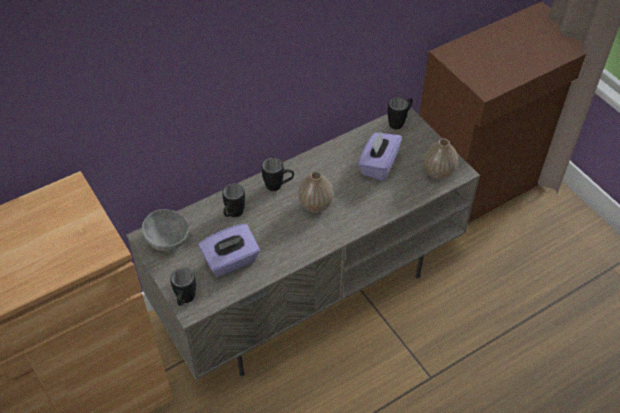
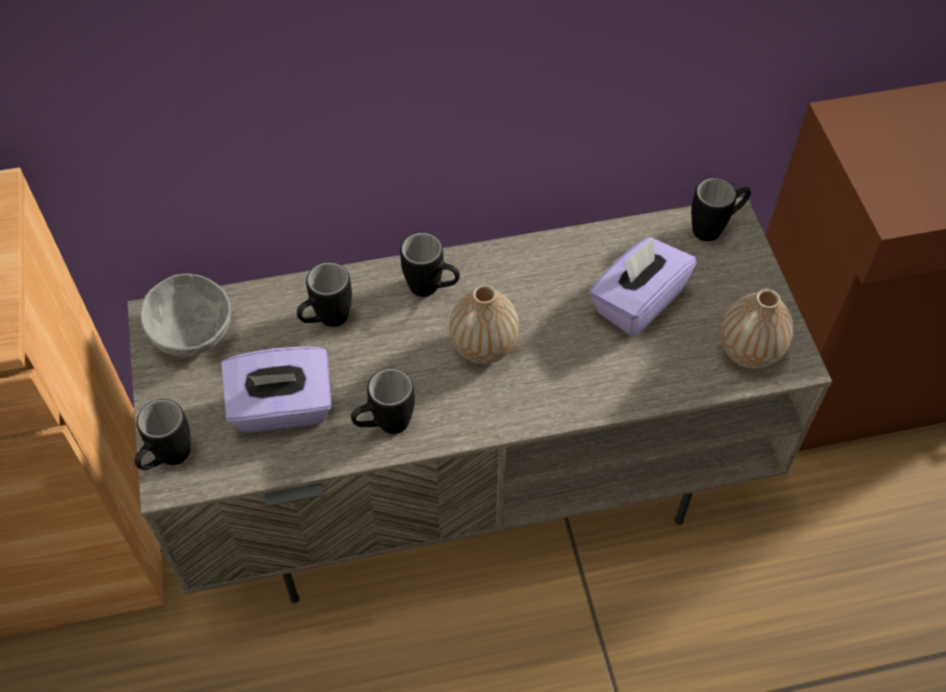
camera: 20 degrees right, 5 degrees up
none -> black mug [351,368,415,434]

